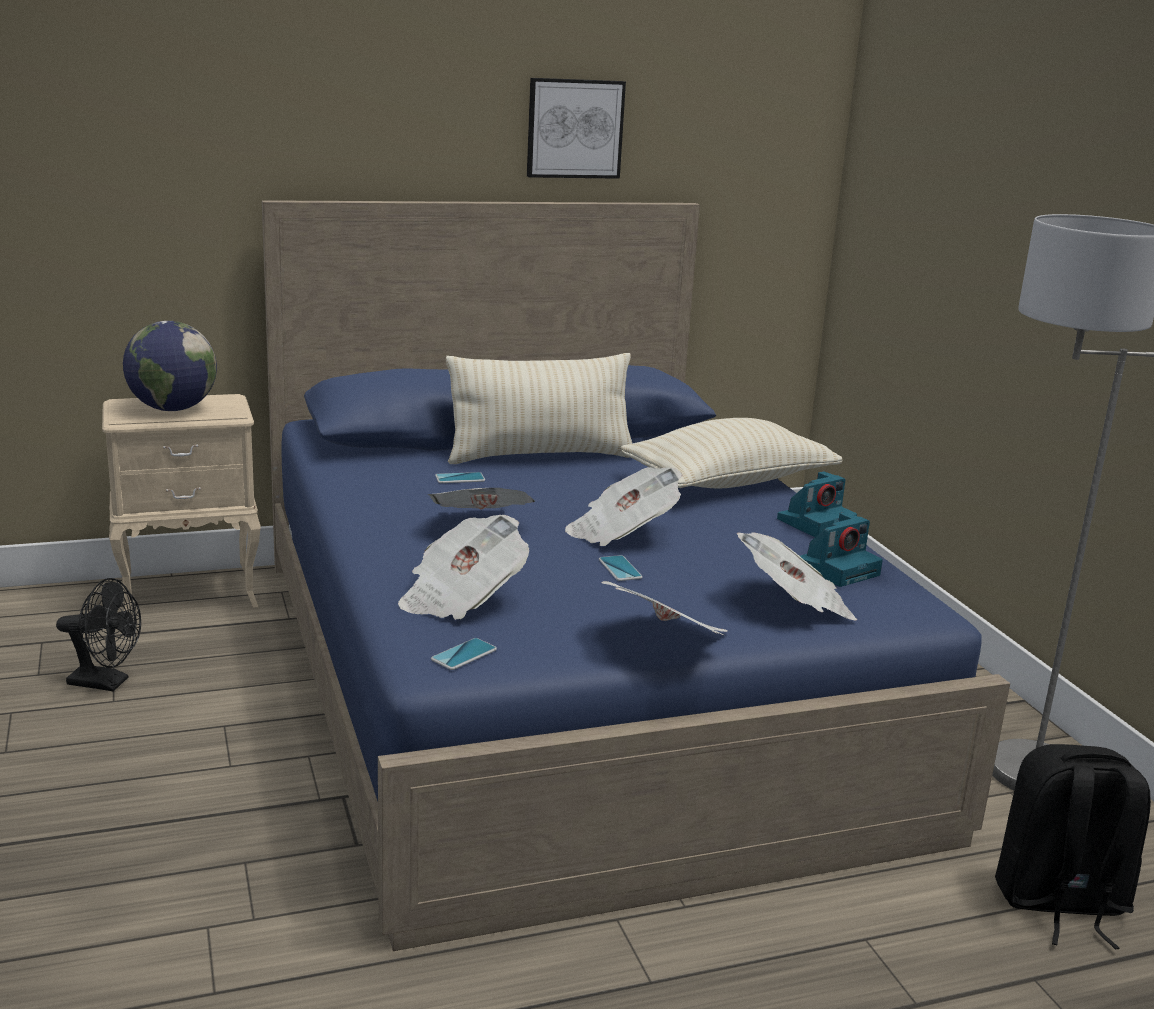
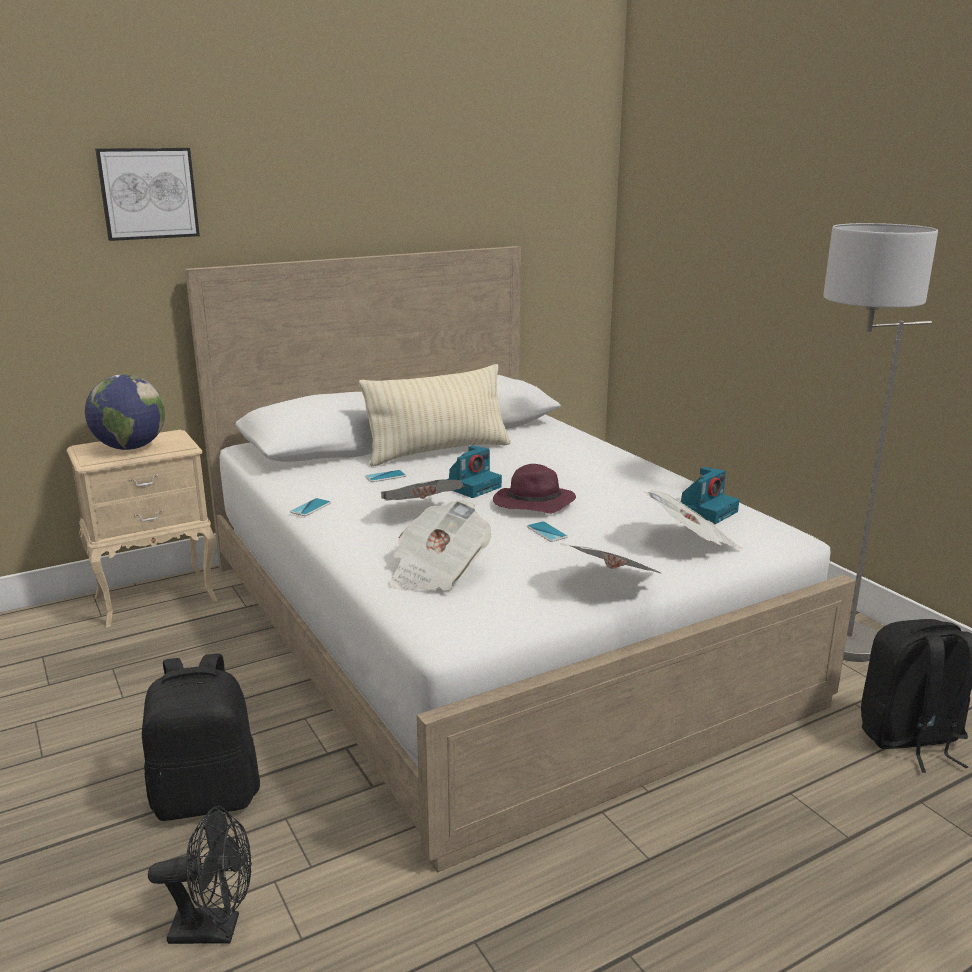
camera: 10 degrees left, 0 degrees up
black fan [56,578,141,692] -> black fan moved to [148,806,252,944]
blue bed [262,200,1010,951] -> white bed [185,246,856,873]
phone [431,638,497,670] -> phone moved to [290,498,331,516]
picture [527,78,626,179] -> picture moved to [95,148,200,241]
newspaper [565,467,683,546] -> purple hat [493,464,576,514]
beige pillow [621,418,843,488] -> none
camera [777,471,857,537] -> camera moved to [446,445,502,498]
none -> black backpack [142,653,260,821]

